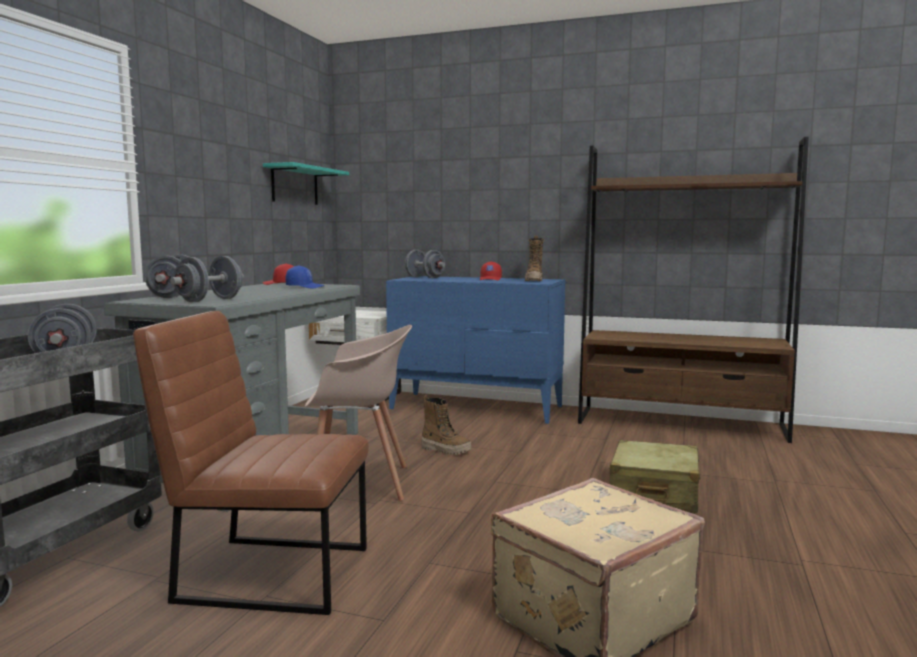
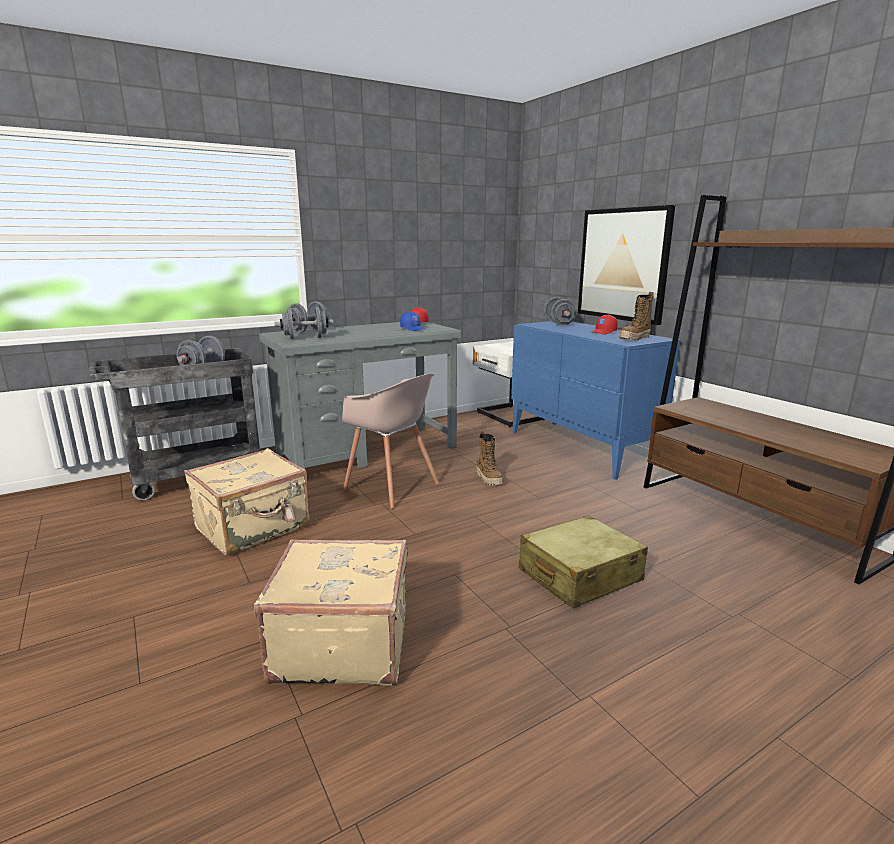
camera: 40 degrees right, 10 degrees up
brown chair [133,311,369,615] -> beige suitcase [184,448,310,556]
turquoise shelf [263,162,349,205] -> none
none -> picture [578,205,675,325]

